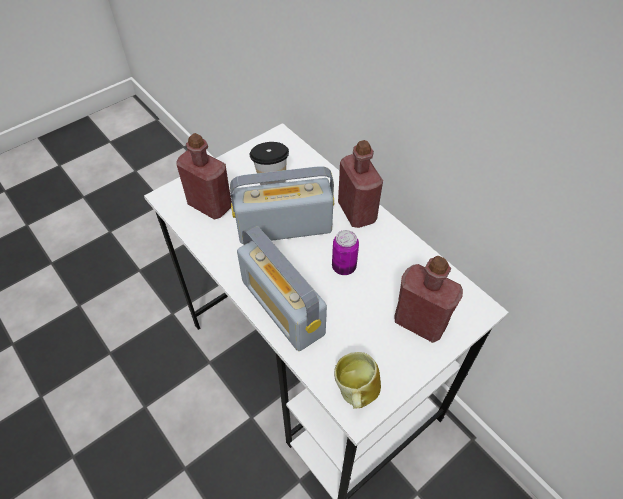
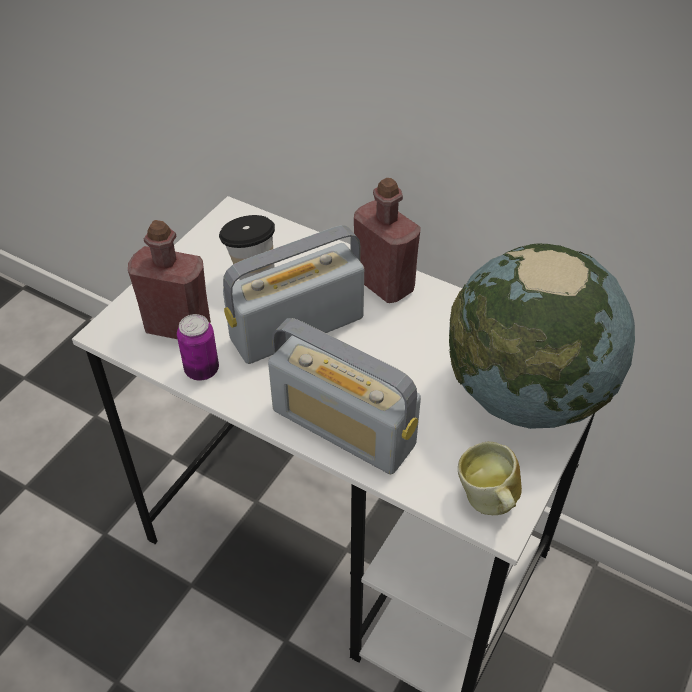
camera: 20 degrees left, 5 degrees down
can [332,230,359,275] -> can moved to [177,314,219,381]
red bottle [394,256,463,343] -> globe [449,243,635,429]

